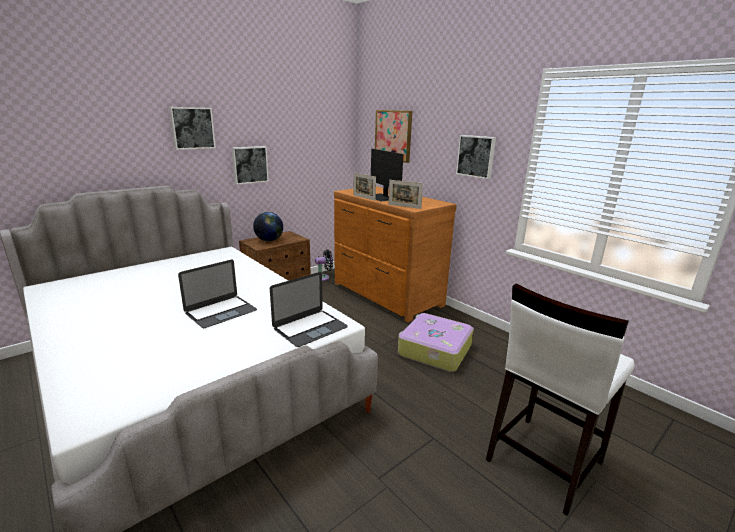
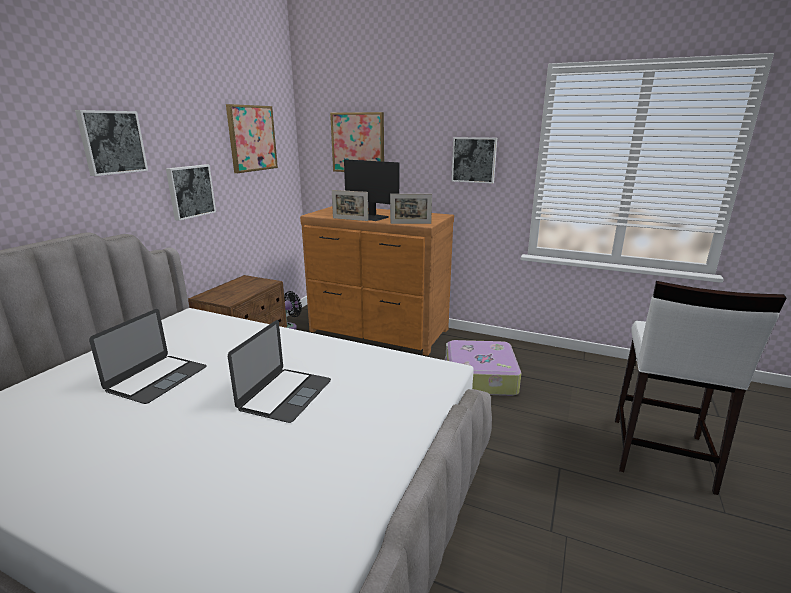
camera: 25 degrees left, 0 degrees up
globe [253,212,283,241] -> none
laptop [270,272,348,347] -> laptop moved to [89,309,207,404]
none -> picture [226,104,278,173]

